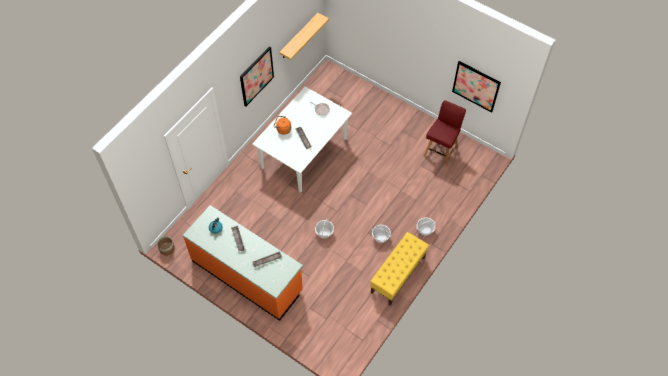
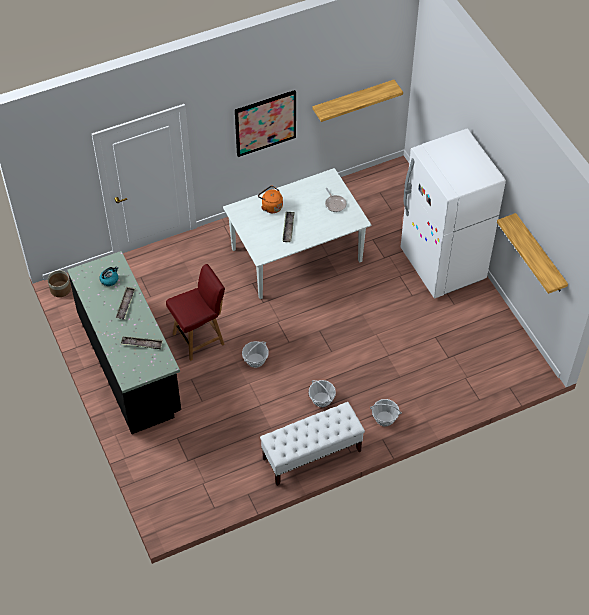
camera: 30 degrees right, 5 degrees down
orange counter [183,205,303,321] -> black counter [67,251,181,434]
yellow bench [370,232,429,306] -> white bench [260,402,365,486]
red chair [424,100,466,166] -> red chair moved to [166,264,225,361]
picture [452,61,501,113] -> shelf [497,213,568,294]
none -> white fridge [401,129,506,299]

